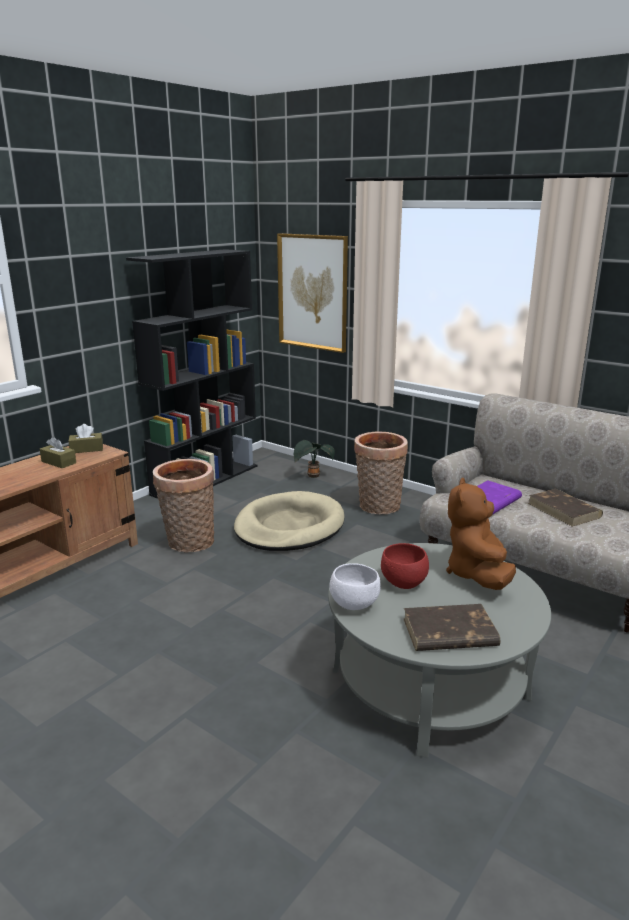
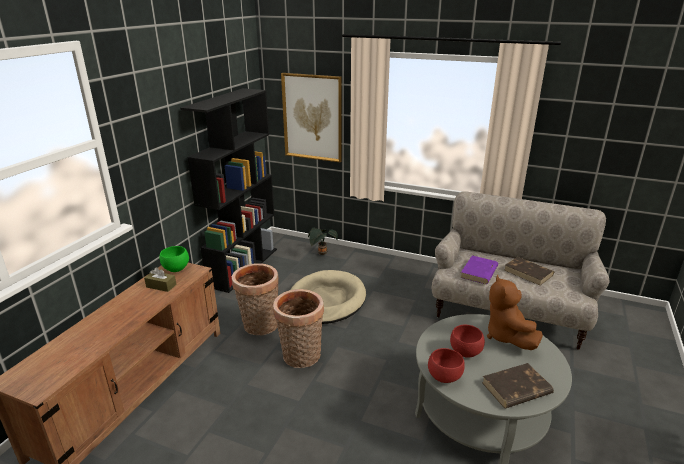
camera: 15 degrees left, 5 degrees up
brown tissue box [69,424,103,453] -> green bowl [160,246,189,272]
white bowl [329,563,381,610] -> red bowl [428,348,465,383]
basket [354,432,408,514] -> basket moved to [273,289,324,368]

